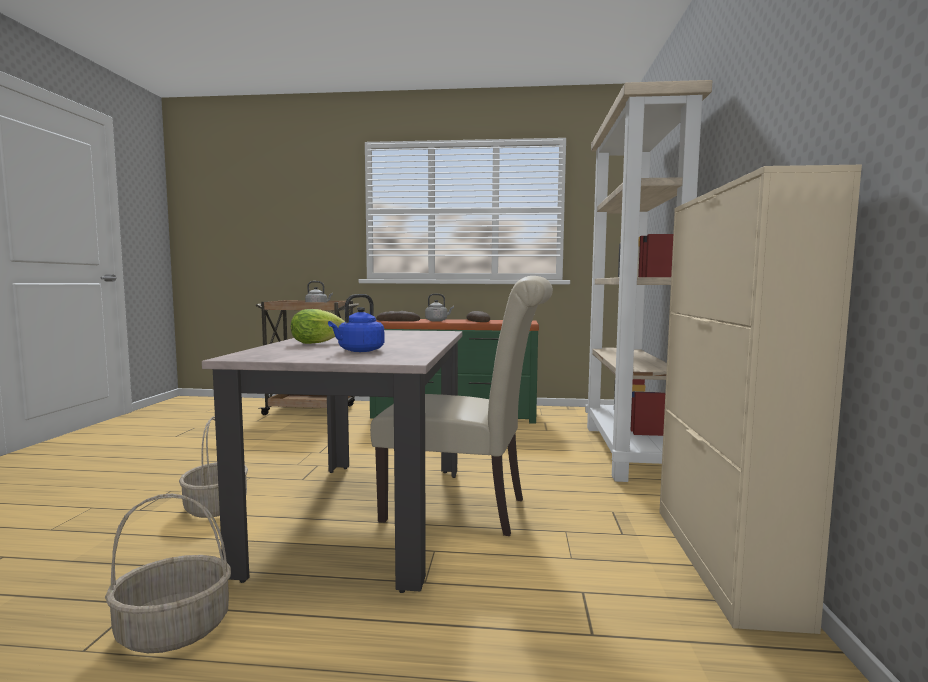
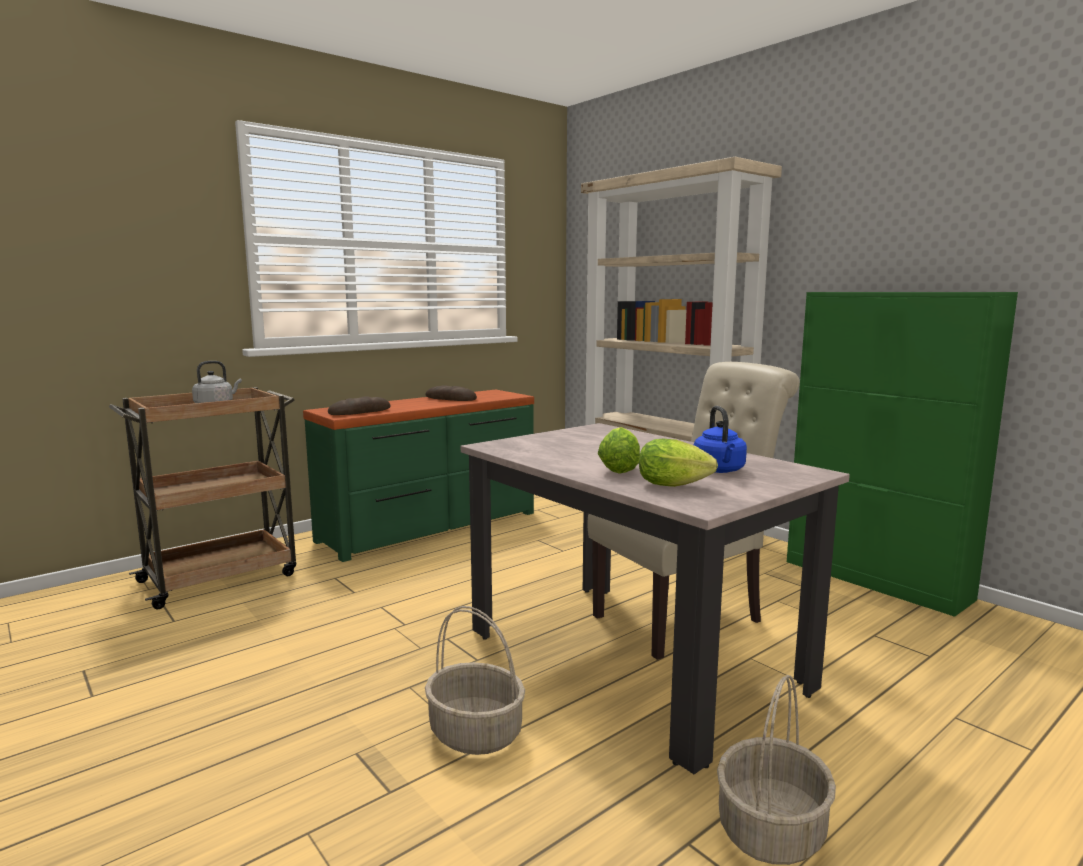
camera: 45 degrees left, 5 degrees up
grey kettle [425,294,454,322] -> none
beige cabinet [659,165,862,634] -> green cabinet [787,292,1018,617]
none -> lettuce [639,439,718,487]

